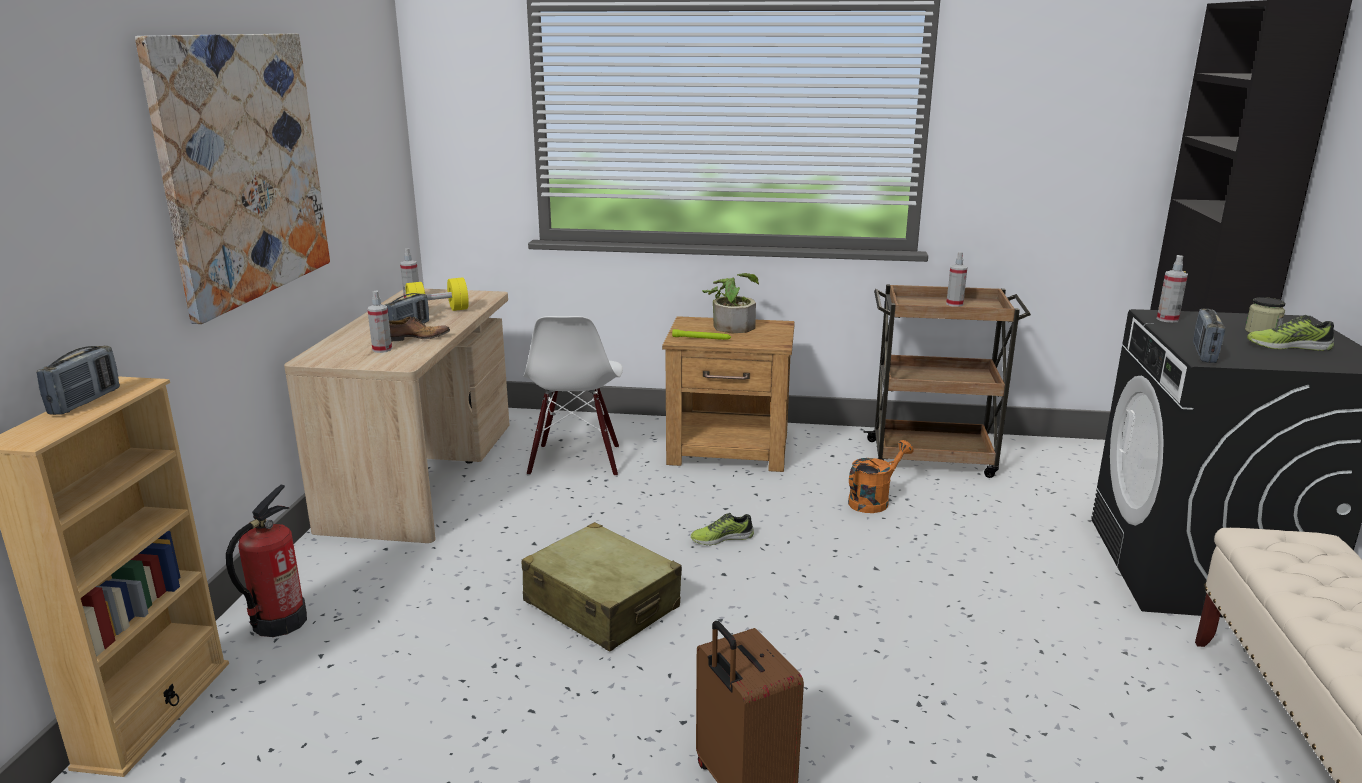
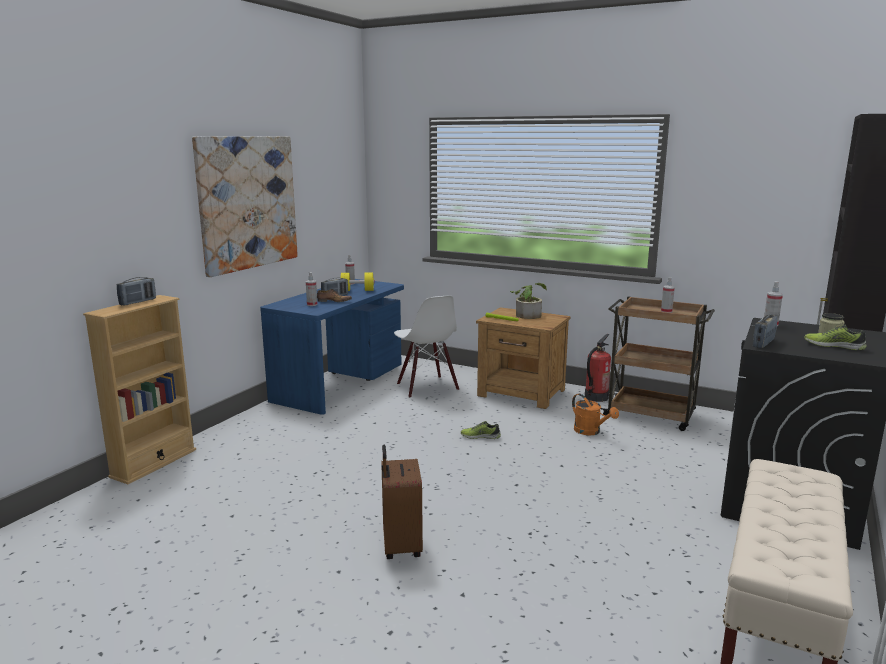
camera: 20 degrees right, 5 degrees down
fire extinguisher [226,484,307,637] -> fire extinguisher moved to [585,334,611,402]
beige desk [284,289,509,543] -> blue desk [260,279,404,415]
beige suitcase [522,522,682,652] -> none
white chair [523,316,623,477] -> white chair turned 45 degrees counterclockwise [394,295,459,398]
orange watering can [848,440,913,513] -> orange watering can turned 75 degrees clockwise [572,394,619,435]

